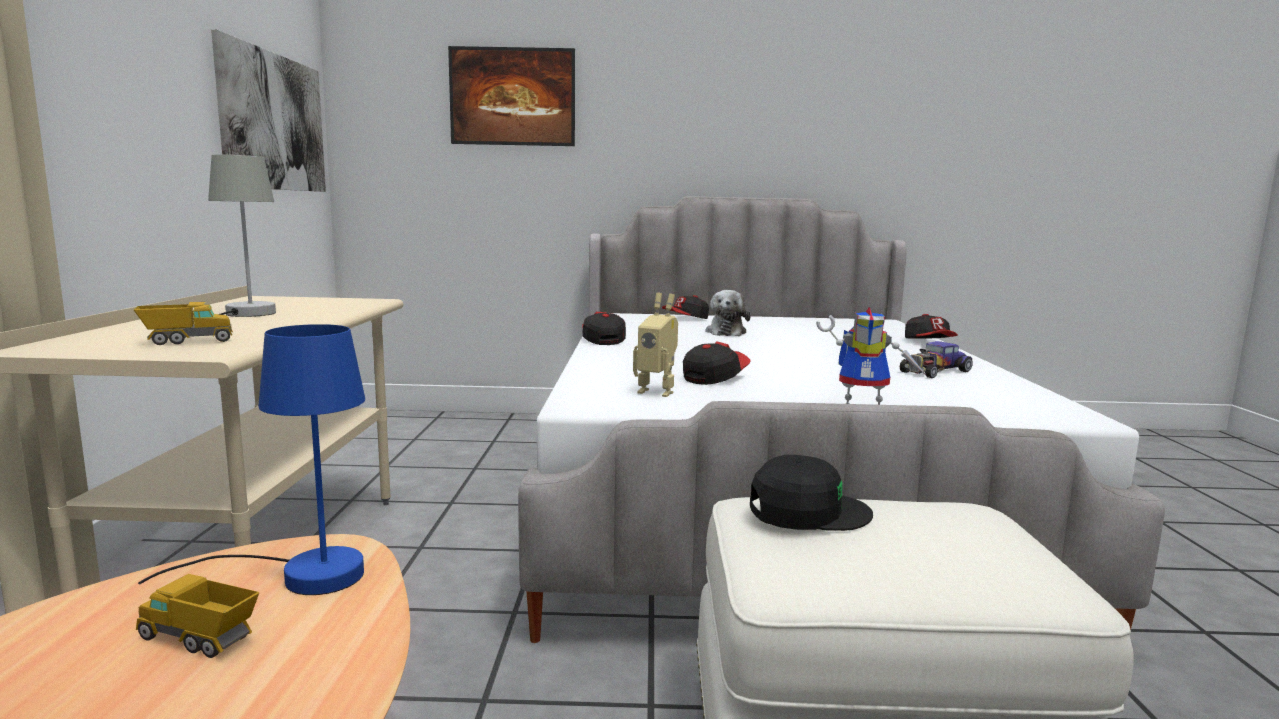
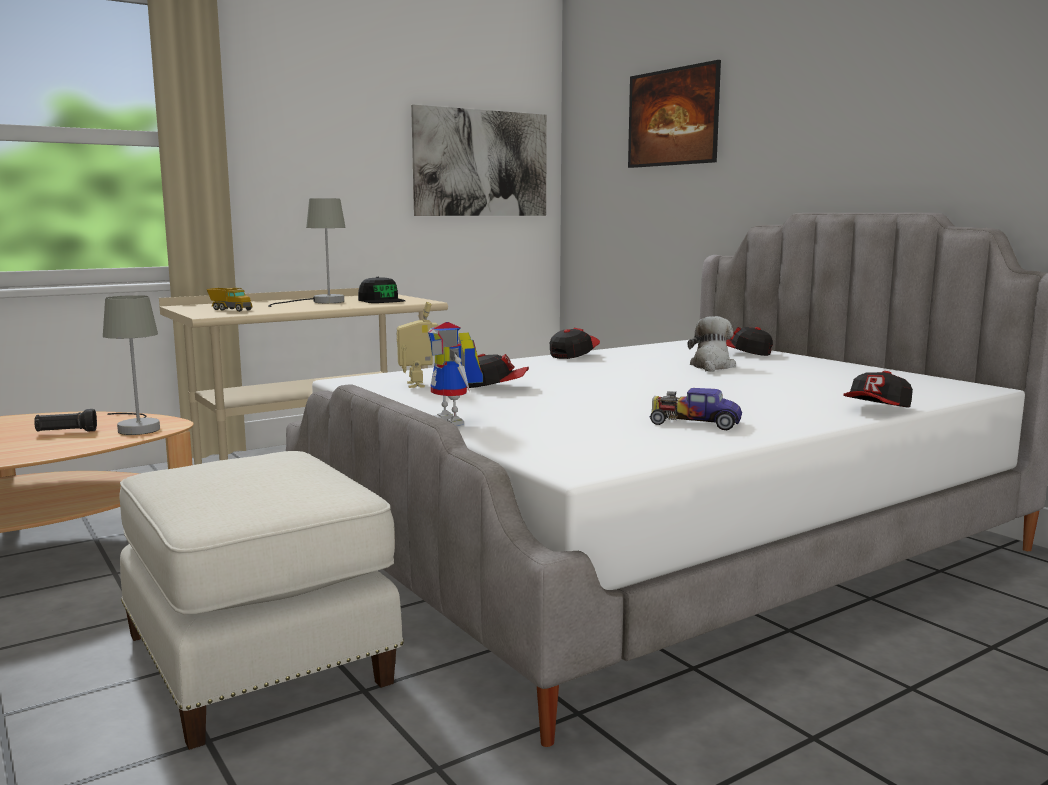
camera: 55 degrees right, 0 degrees up
toy truck [136,574,260,658] -> black flashlight [34,409,97,432]
blue table lamp [138,324,365,595] -> grey table lamp [103,295,160,435]
plush toy [705,290,751,336] -> plush toy turned 135 degrees clockwise [687,316,736,372]
black cap [750,455,873,531] -> black cap moved to [358,277,405,303]

